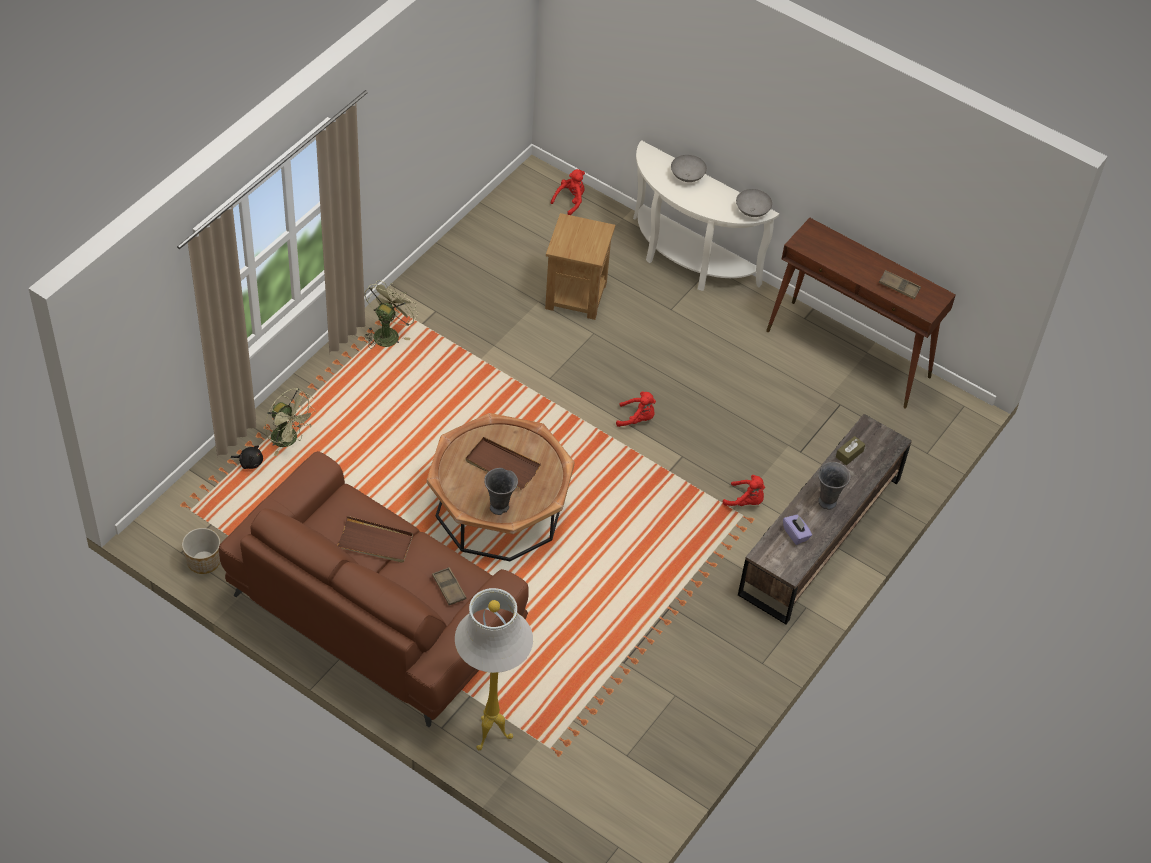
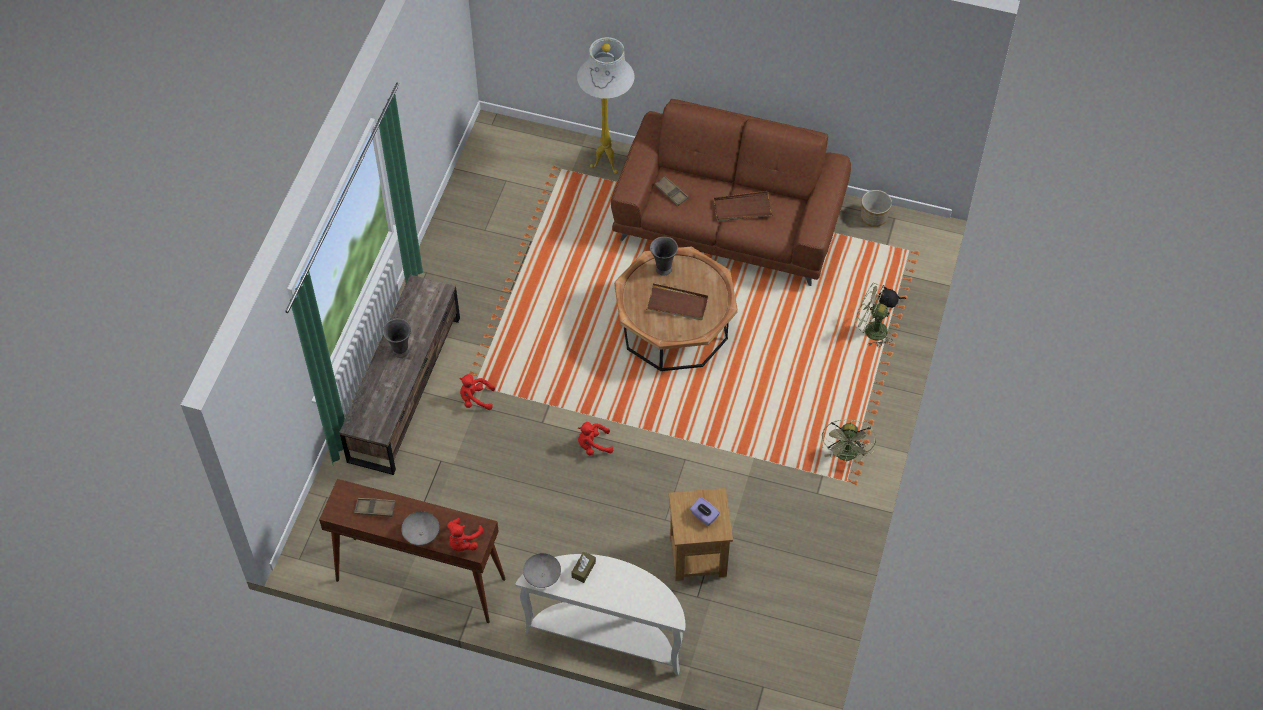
camera: 165 degrees right, 5 degrees up
red plush toy [551,169,585,215] -> red plush toy moved to [447,518,484,551]
grey bowl [671,155,707,182] -> grey bowl moved to [401,511,439,545]
purple tissue box [783,515,812,545] -> purple tissue box moved to [690,497,720,526]
brown tissue box [836,436,865,465] -> brown tissue box moved to [571,552,596,583]

